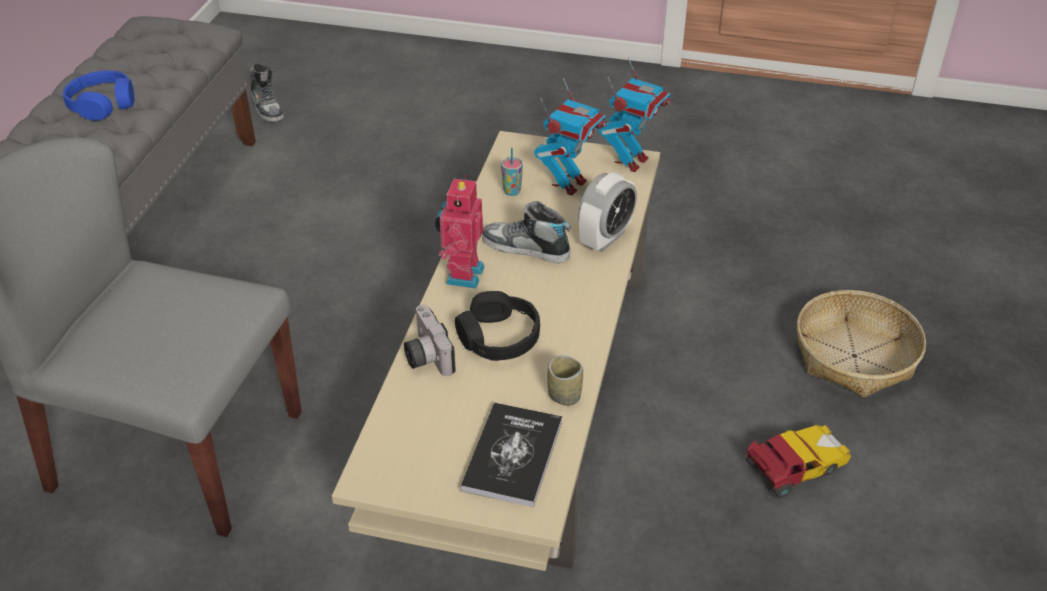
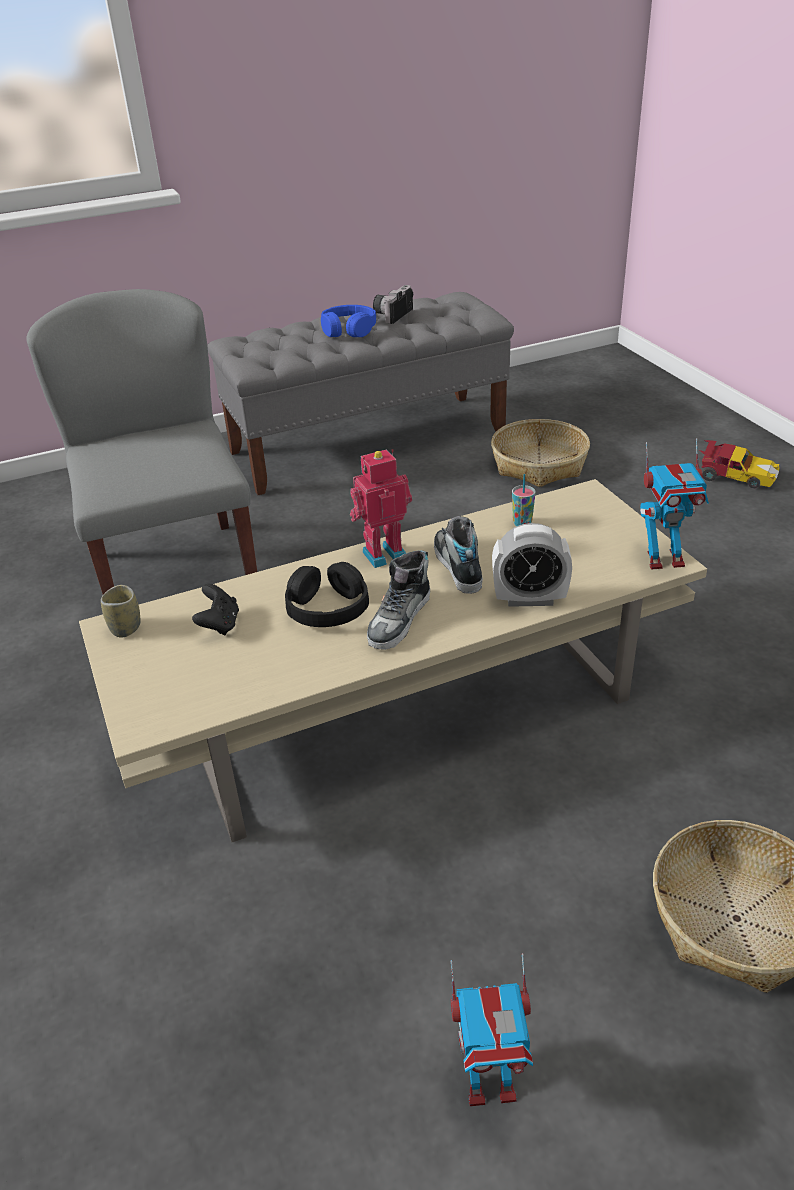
camera: 55 degrees right, 5 degrees down
shoe [250,63,284,122] -> shoe moved to [367,550,430,650]
camera [404,305,456,376] -> camera moved to [373,285,413,324]
book [460,402,562,507] -> none
toy robot [534,78,606,196] -> toy robot moved to [451,953,533,1106]
cup [547,356,583,406] -> cup moved to [101,585,140,638]
toy car [746,425,851,499] -> toy car moved to [699,440,780,488]
none -> black game controller [192,584,239,635]
none -> basket [491,419,590,487]

